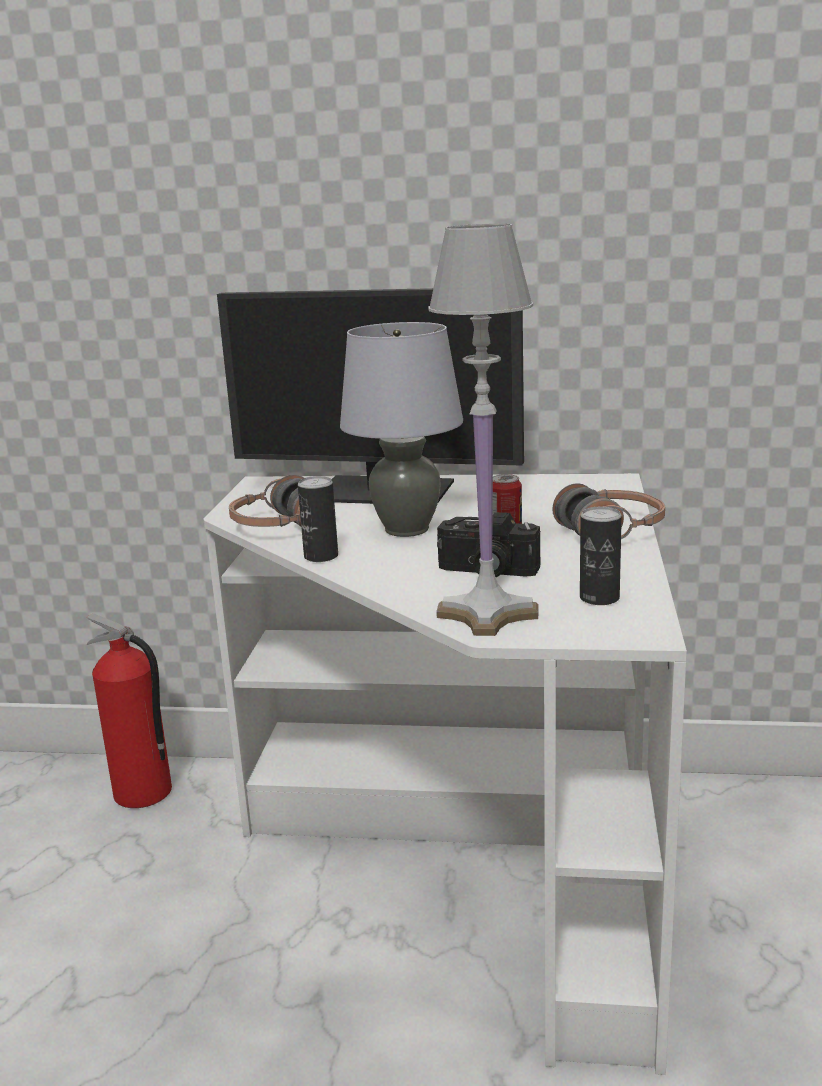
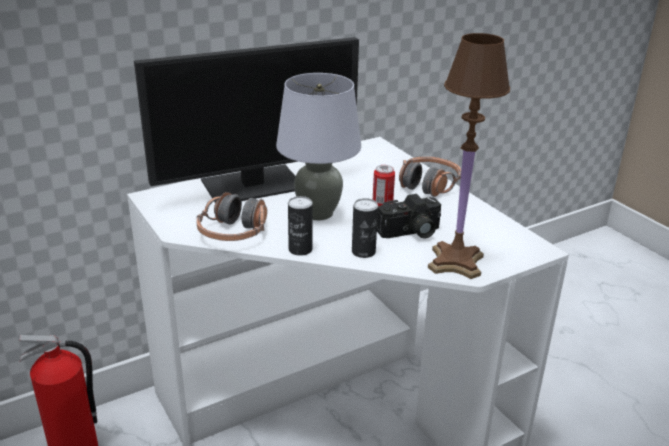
camera: 40 degrees left, 10 degrees up
white table lamp [428,224,539,636] -> brown table lamp [428,33,510,279]
can [580,507,622,605] -> can moved to [352,198,378,258]

